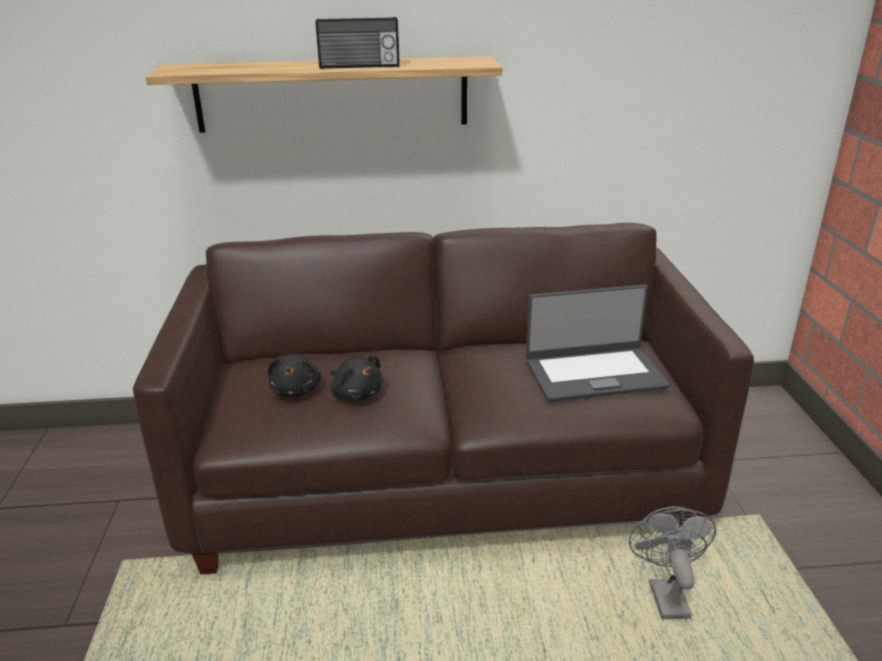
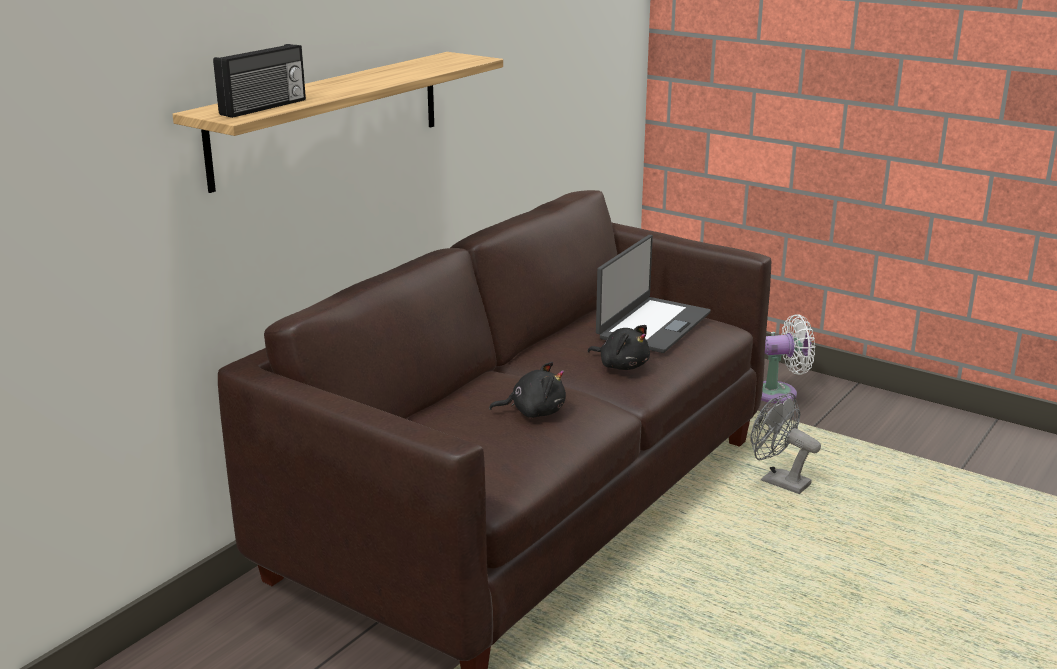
camera: 50 degrees left, 5 degrees down
black plush toy [268,354,321,397] -> black plush toy moved to [588,325,650,370]
radio [316,17,400,69] -> radio moved to [213,44,306,118]
none -> white fan [761,314,815,403]

